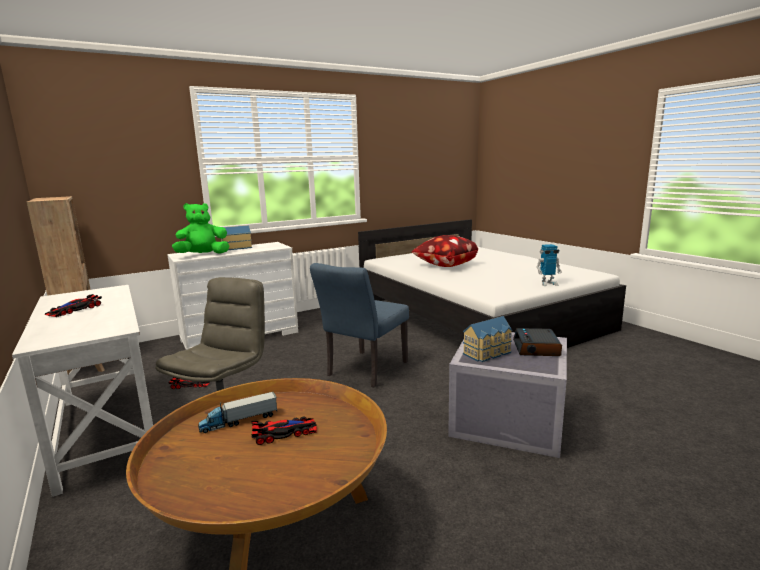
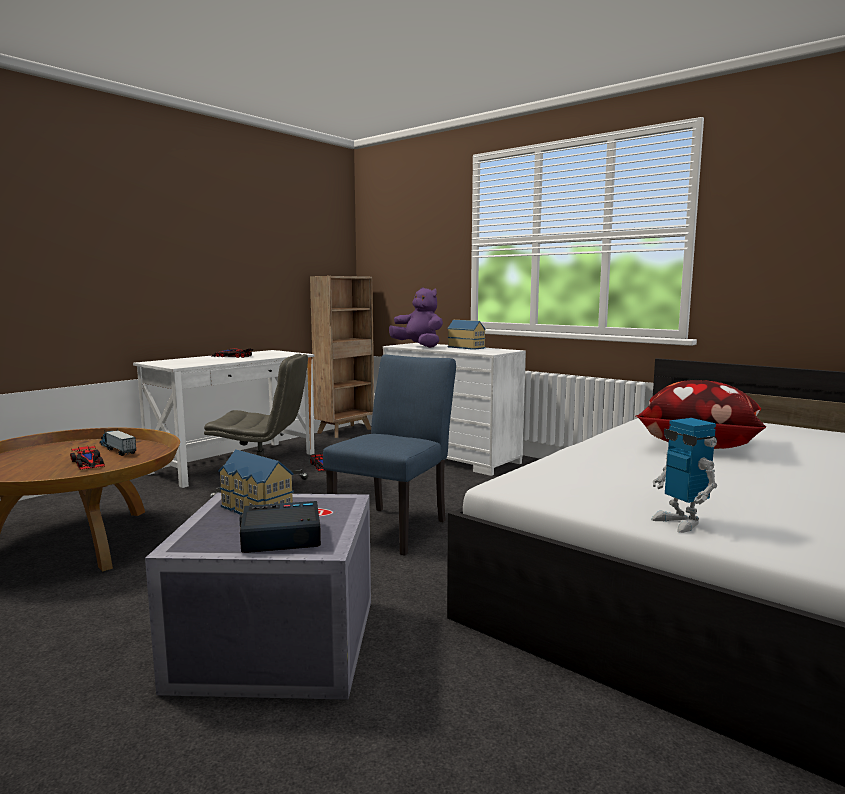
camera: 70 degrees right, 5 degrees down
green plush toy [172,203,230,254] -> purple plush toy [389,287,443,348]
blue chair [310,263,409,388] -> blue chair turned 105 degrees clockwise [323,355,456,556]

